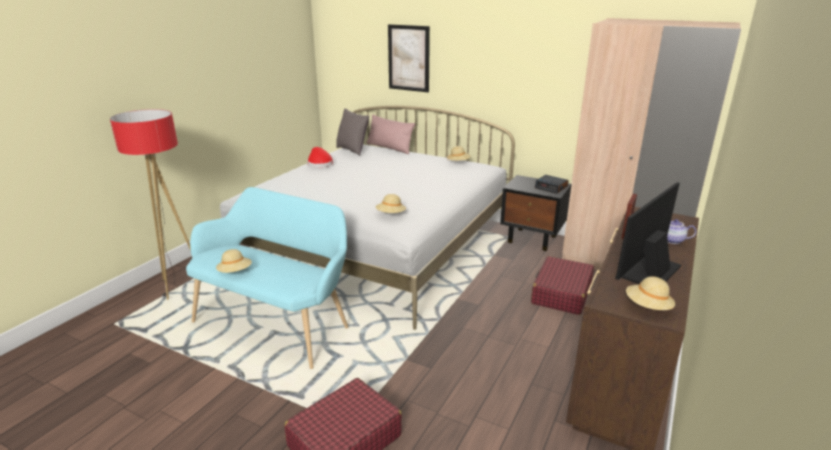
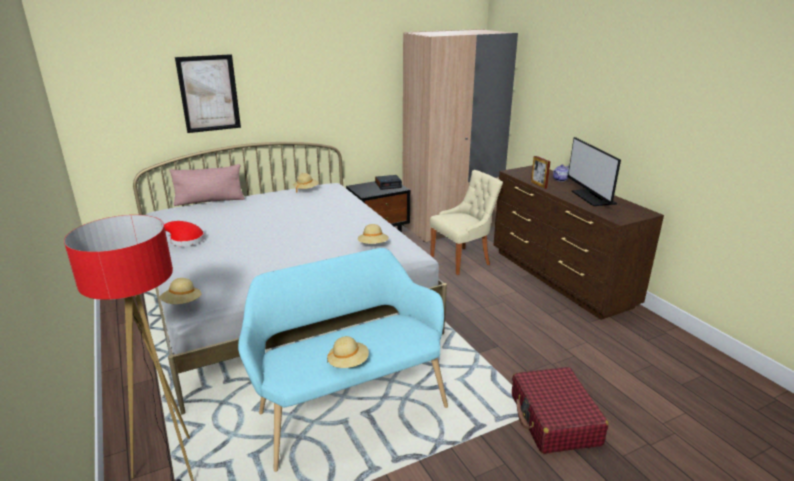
camera: 55 degrees left, 0 degrees up
grey pillow [336,109,369,156] -> none
red suitcase [531,256,594,315] -> beige chair [430,170,503,275]
beige hat [626,276,675,310] -> beige hat moved to [160,278,201,304]

